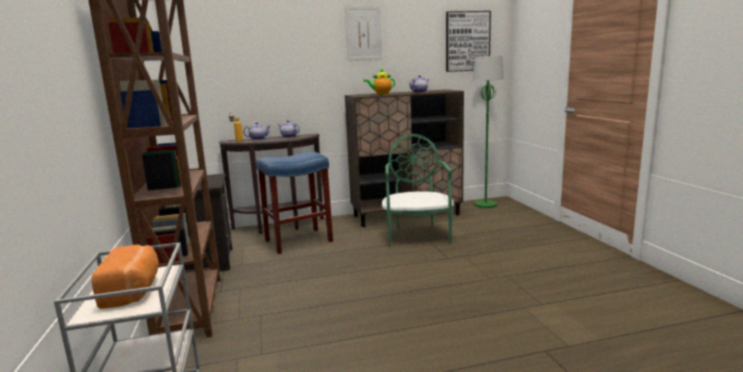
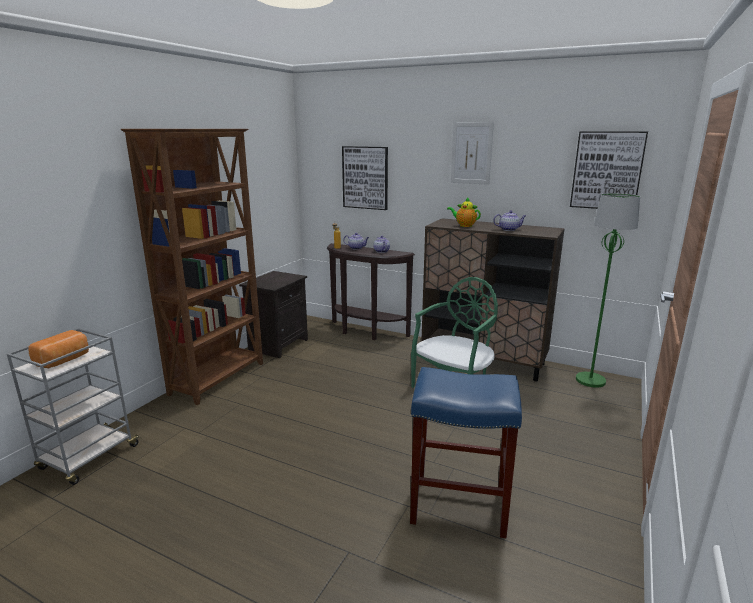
camera: 40 degrees right, 5 degrees up
blue stool [256,151,333,254] -> blue stool moved to [410,367,522,538]
none -> picture [342,146,388,210]

